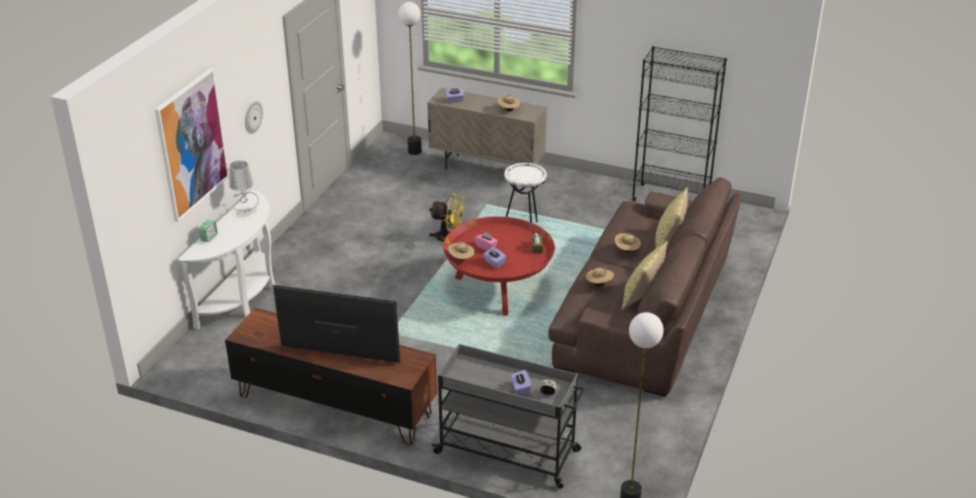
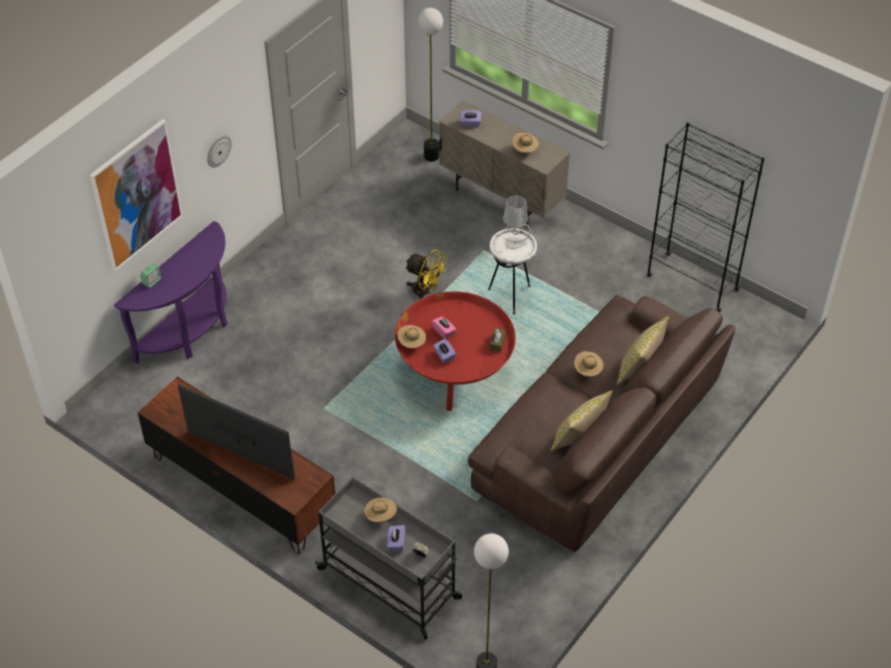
camera: 15 degrees right, 15 degrees up
white console table [177,190,275,329] -> purple console table [114,221,228,364]
grey table lamp [229,160,259,217] -> grey table lamp moved to [503,195,531,249]
beige hat [586,267,614,286] -> beige hat moved to [364,497,397,523]

